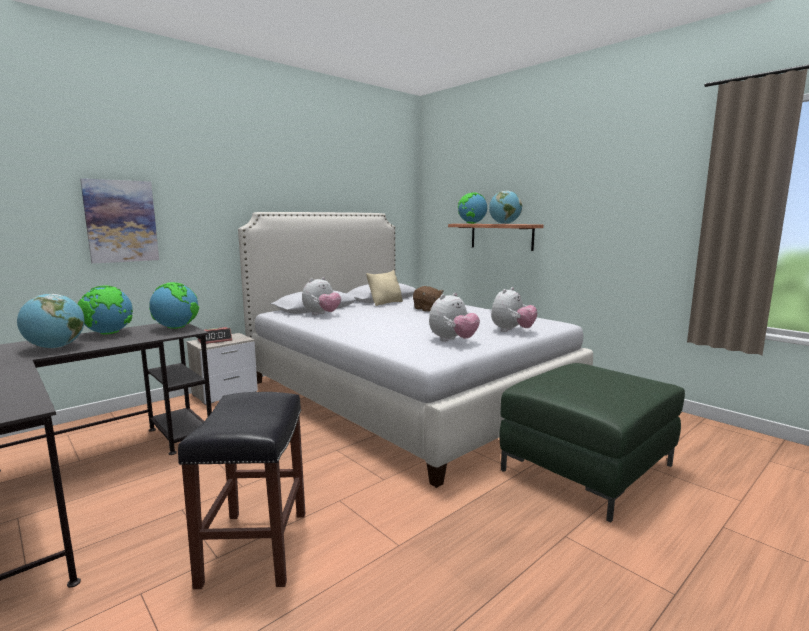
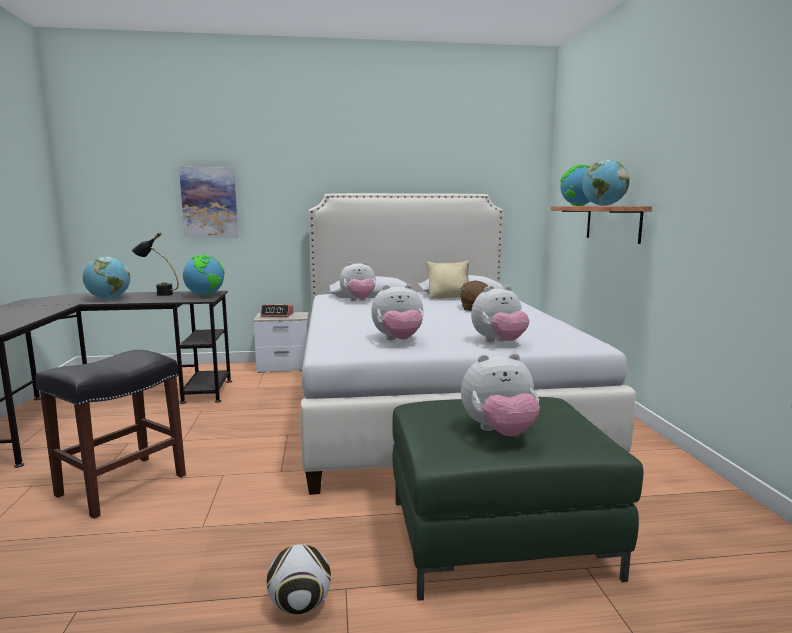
camera: 35 degrees right, 0 degrees up
globe [77,286,133,334] -> black table lamp [132,232,179,296]
none -> football [267,544,331,615]
none -> plush toy [461,353,540,436]

